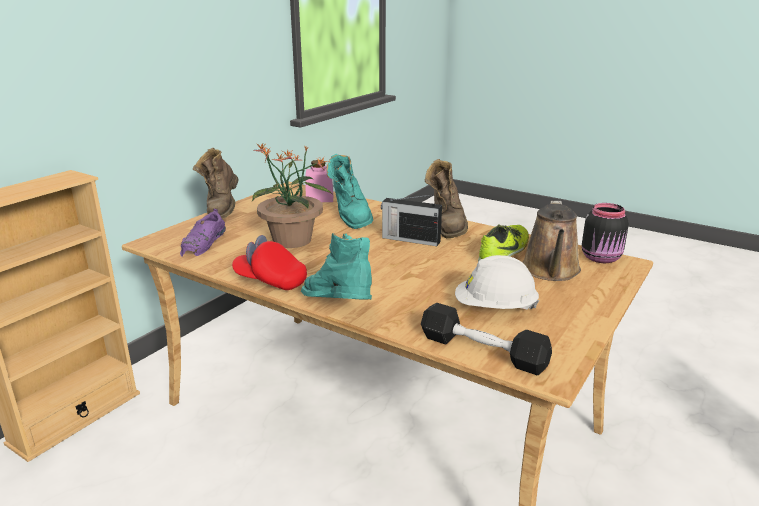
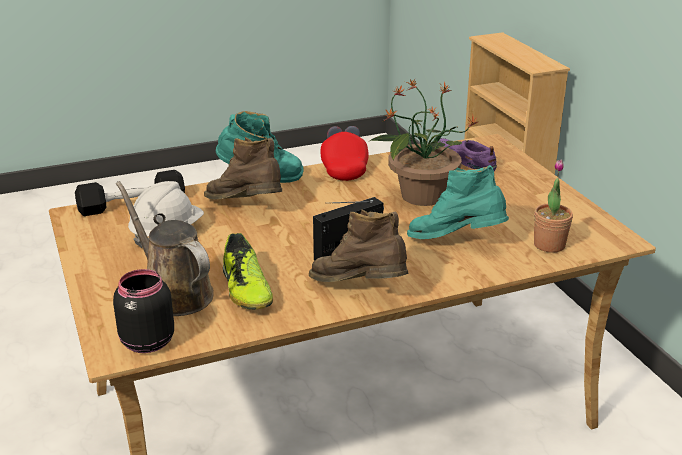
camera: 125 degrees right, 5 degrees up
brown boot [193,148,238,219] -> brown boot moved to [204,137,282,200]
red cap [232,235,307,290] -> red cap turned 60 degrees counterclockwise [321,126,369,181]
pink jar [305,160,333,202] -> potted plant [534,159,573,253]

